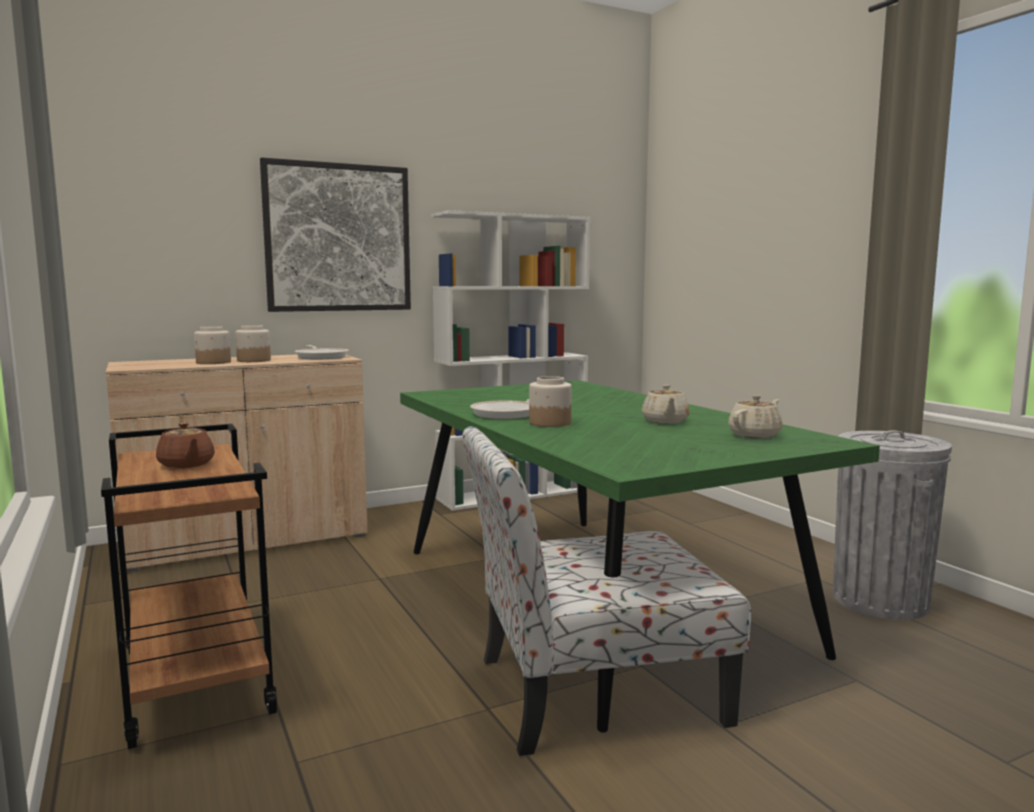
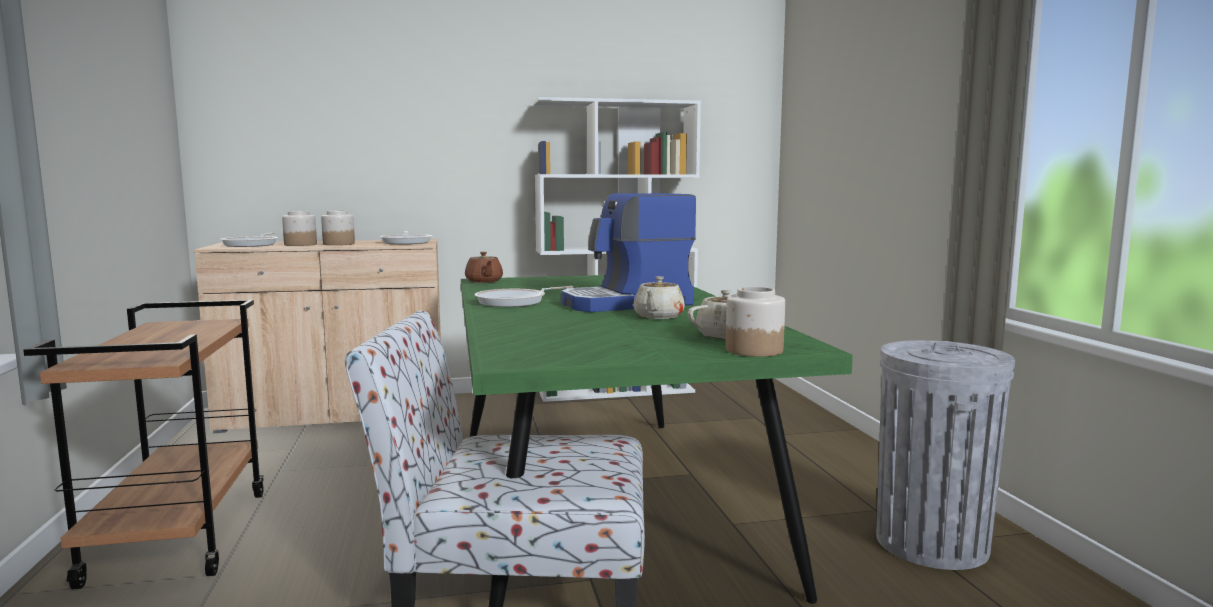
camera: 15 degrees right, 0 degrees up
brown teapot [156,422,215,468] -> brown teapot moved to [465,252,503,283]
picture [260,157,411,312] -> none
jar [529,376,572,427] -> jar moved to [726,287,785,357]
none -> frying pan [220,233,278,247]
none -> coffee machine [561,193,696,312]

